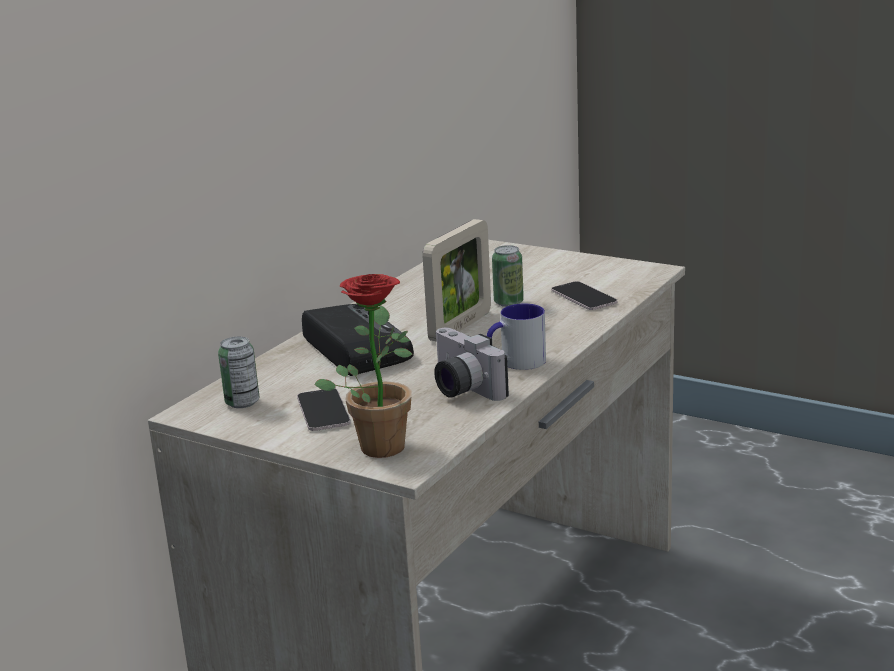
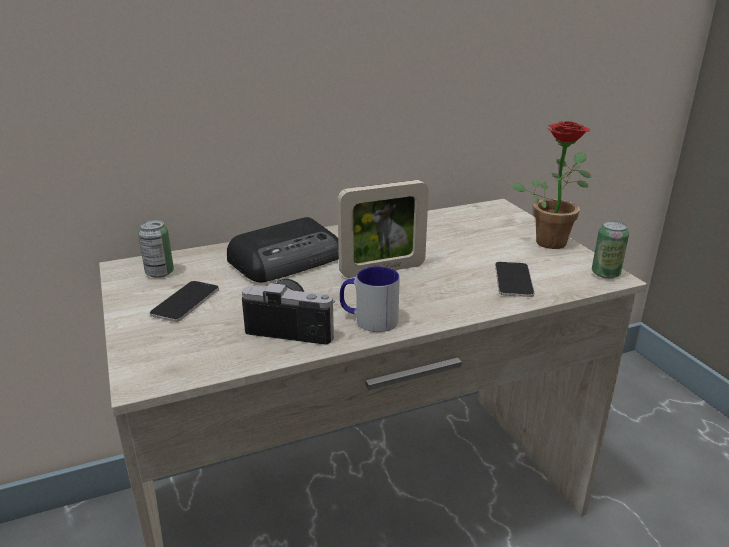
camera: 35 degrees right, 5 degrees up
radio [302,304,414,376] -> radio turned 45 degrees clockwise [227,217,339,282]
potted plant [314,274,413,458] -> potted plant moved to [511,121,592,249]
camera [434,328,509,401] -> camera turned 105 degrees clockwise [242,279,335,345]
can [492,245,524,307] -> can moved to [592,221,629,279]

